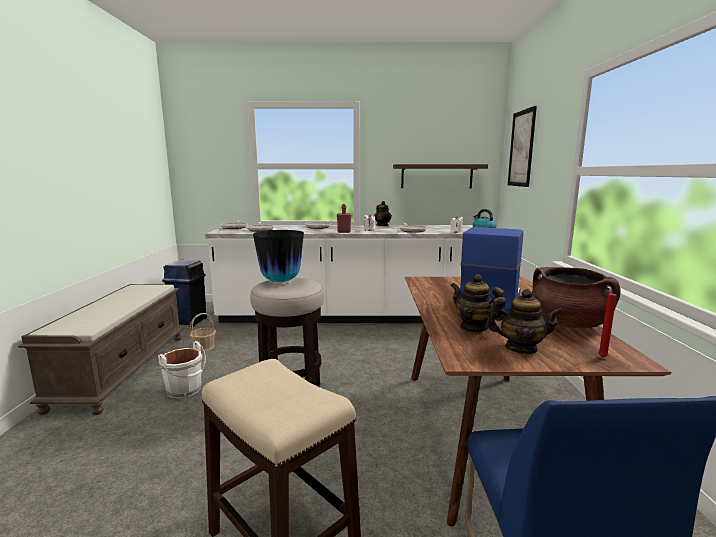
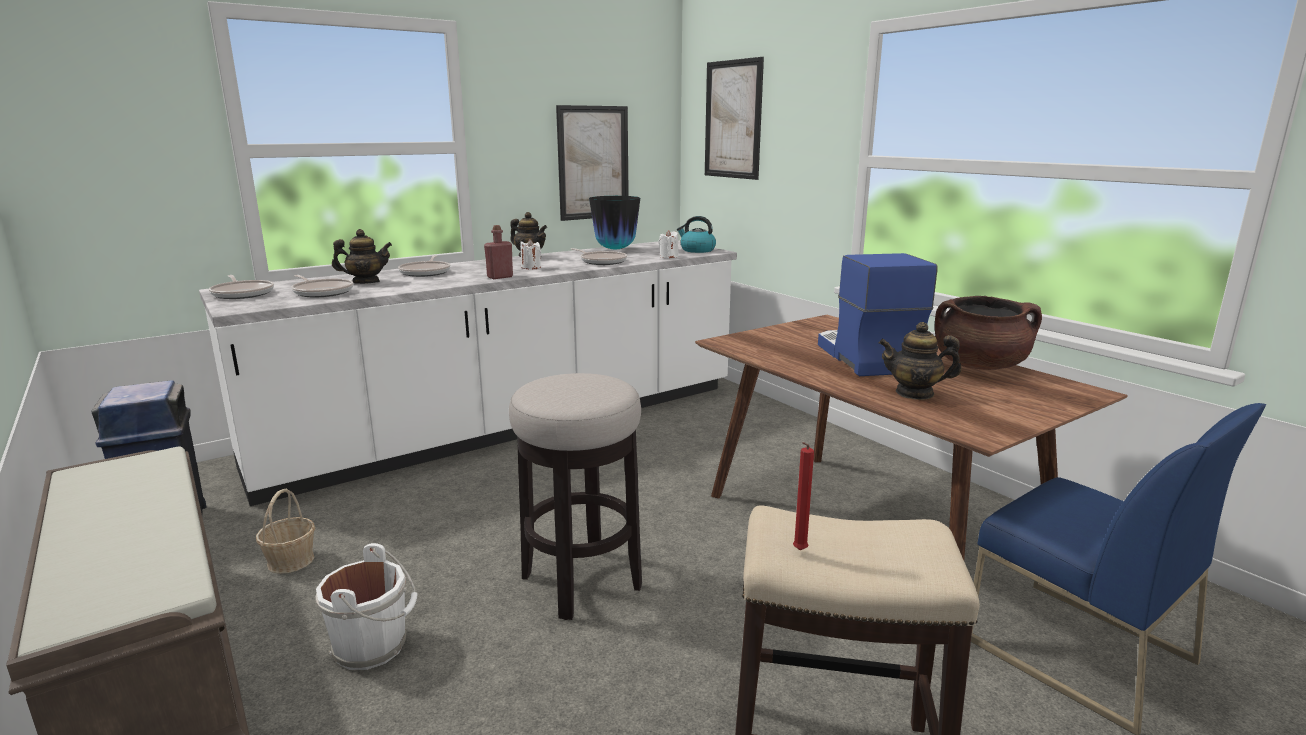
camera: 35 degrees left, 5 degrees up
vase [253,230,304,282] -> vase moved to [589,196,640,250]
shelf [393,164,488,188] -> picture [556,105,629,221]
teapot [487,289,563,354] -> teapot moved to [332,229,392,284]
red candle [598,288,617,358] -> red candle moved to [793,442,814,550]

